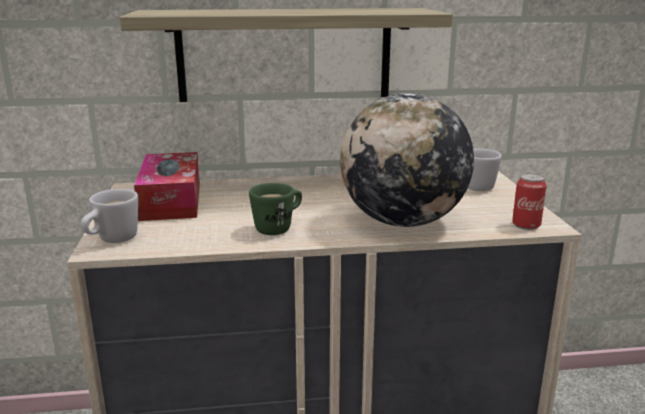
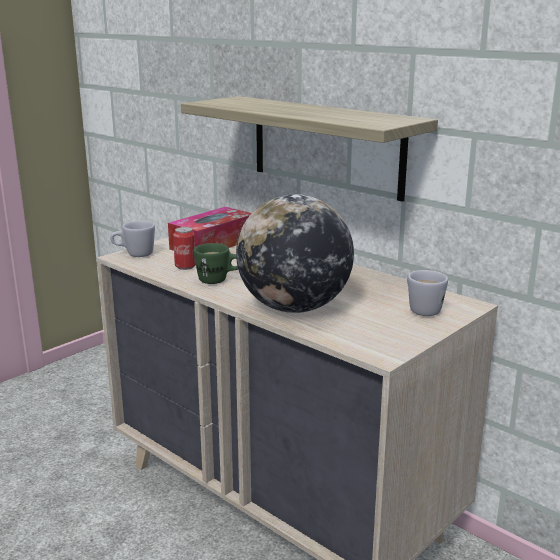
camera: 50 degrees right, 0 degrees up
can [512,173,547,230] -> can moved to [173,227,196,270]

